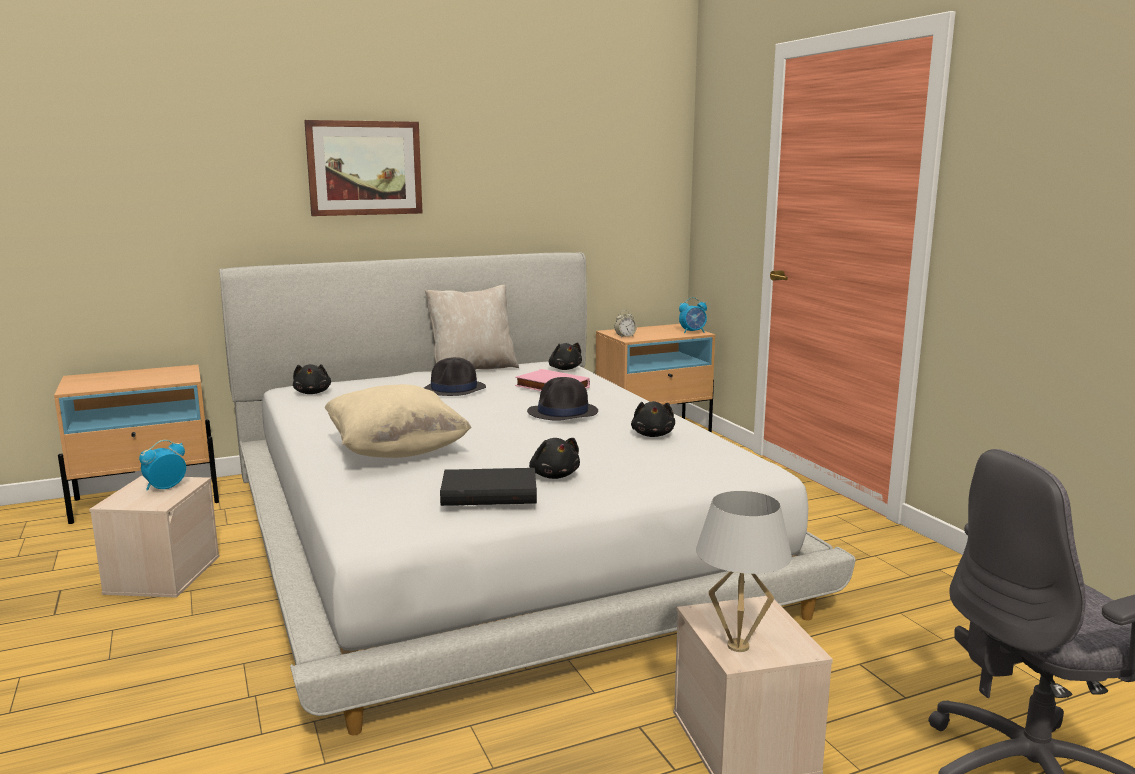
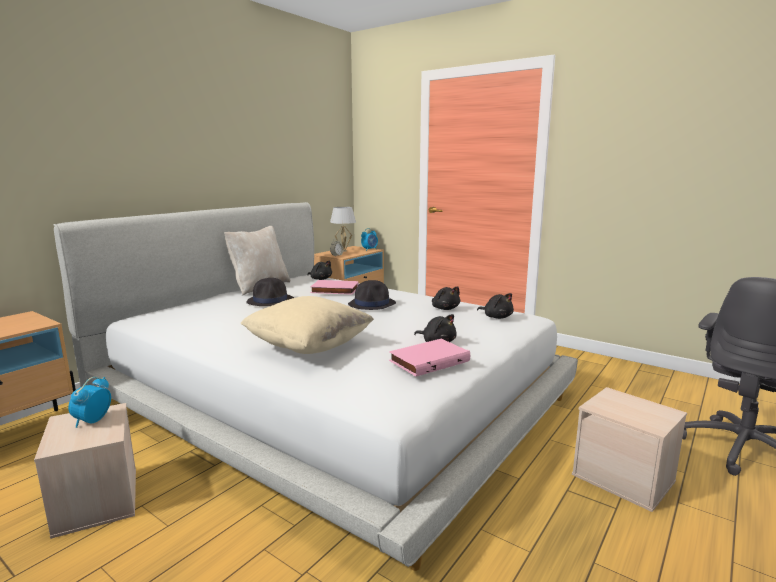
camera: 30 degrees left, 0 degrees up
black plush toy [293,364,331,394] -> black plush toy moved to [477,293,514,319]
picture [304,120,423,216] -> none
black book [440,468,537,506] -> pink book [389,339,470,377]
white table lamp [696,491,792,652] -> white table lamp moved to [330,207,356,252]

